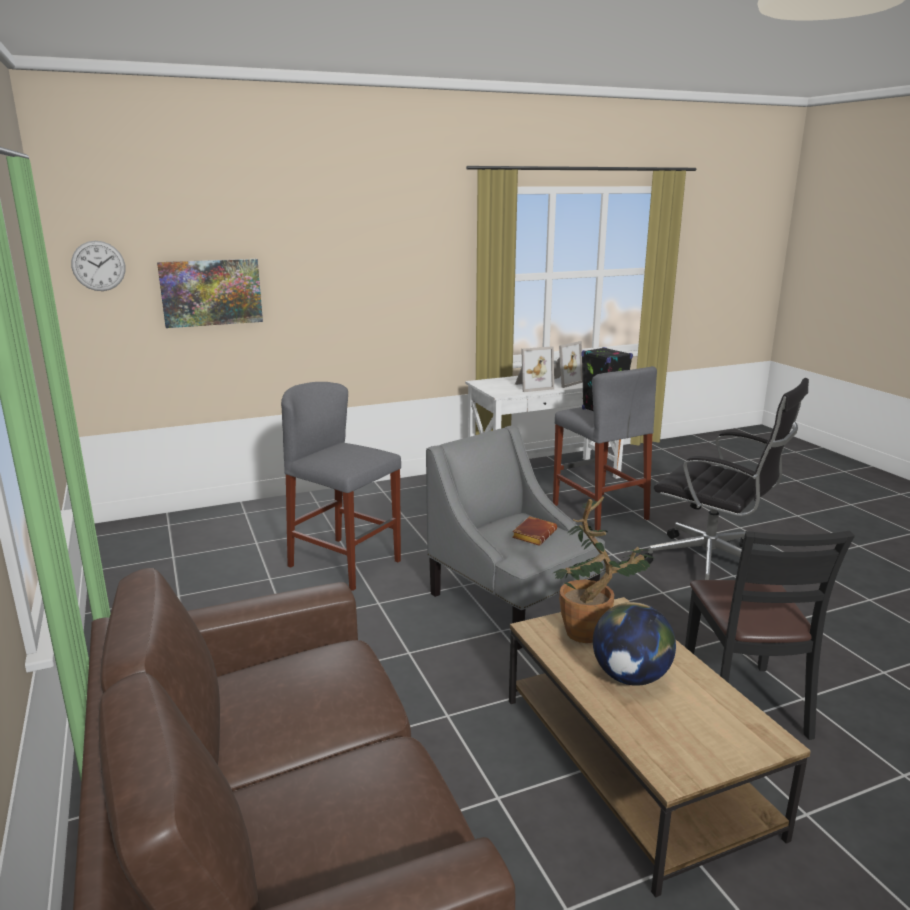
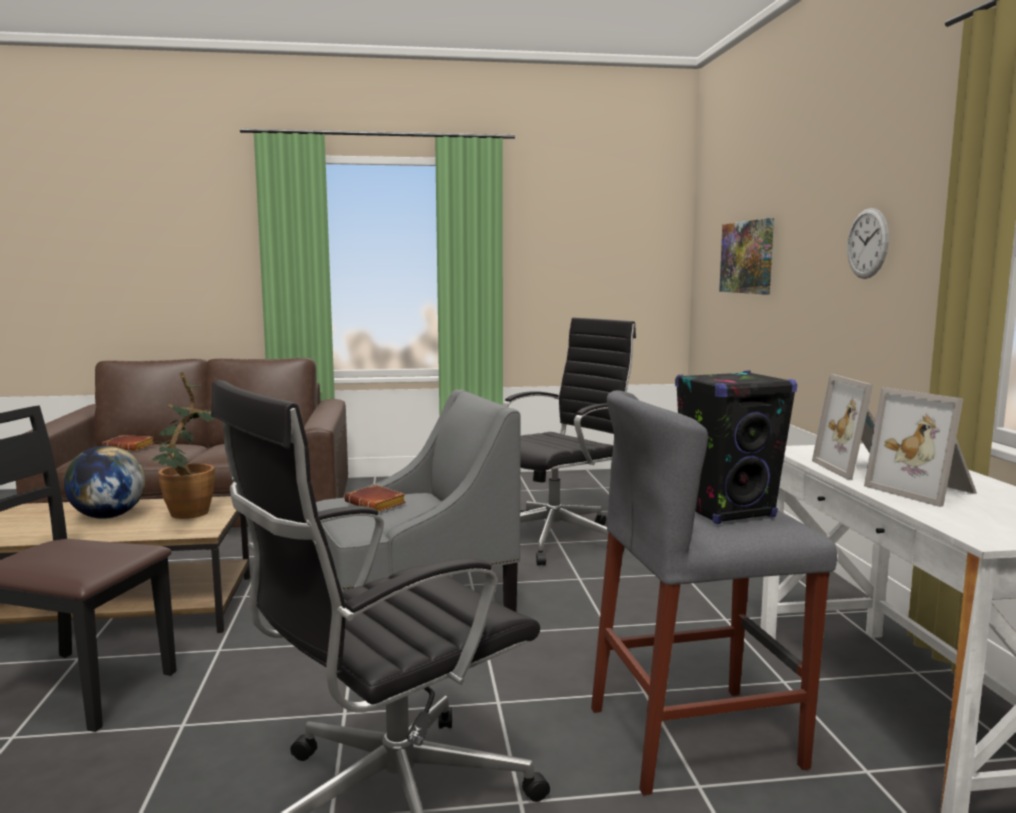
camera: 105 degrees right, 10 degrees down
wall clock [71,241,125,291] -> wall clock moved to [847,208,889,279]
grey stool [281,382,401,591] -> black office chair [503,317,636,566]
none -> brown book [102,435,154,451]

